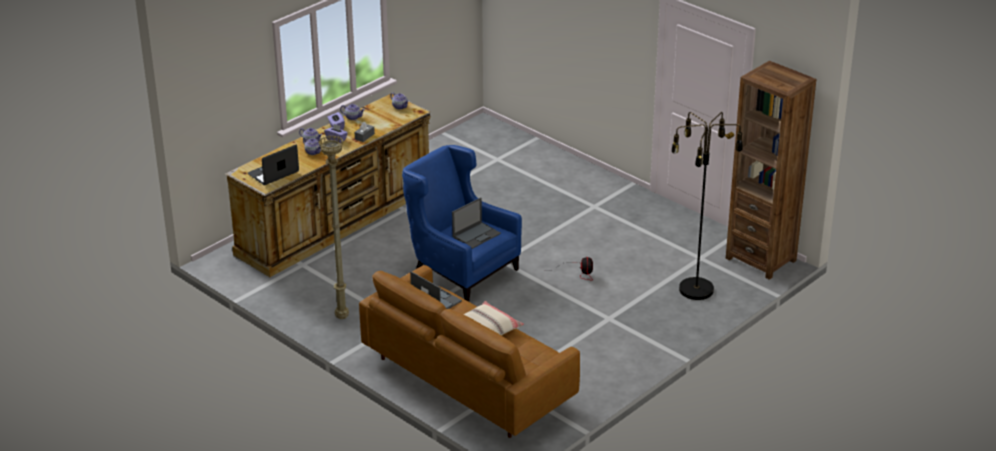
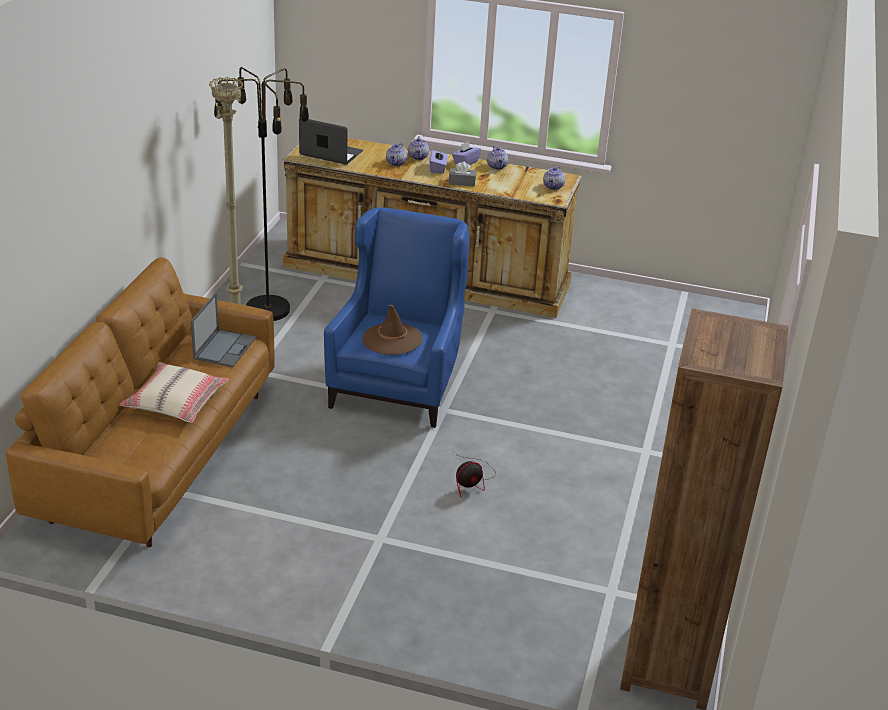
camera: 60 degrees right, 0 degrees up
laptop [452,197,501,249] -> brown hat [362,305,423,355]
floor lamp [672,112,743,300] -> floor lamp moved to [214,67,309,321]

